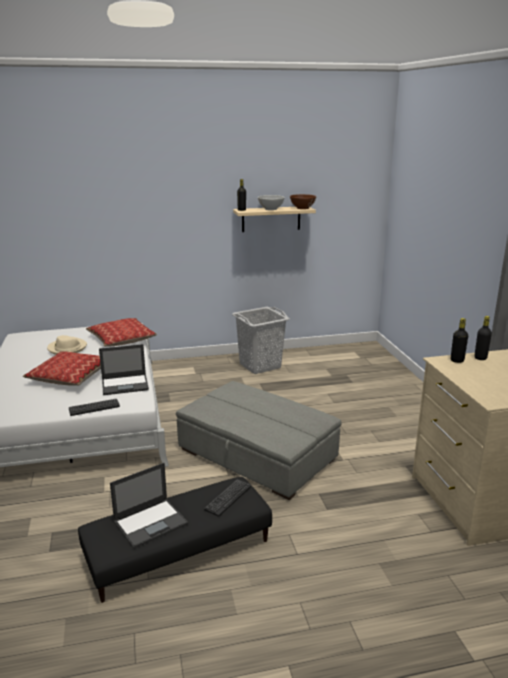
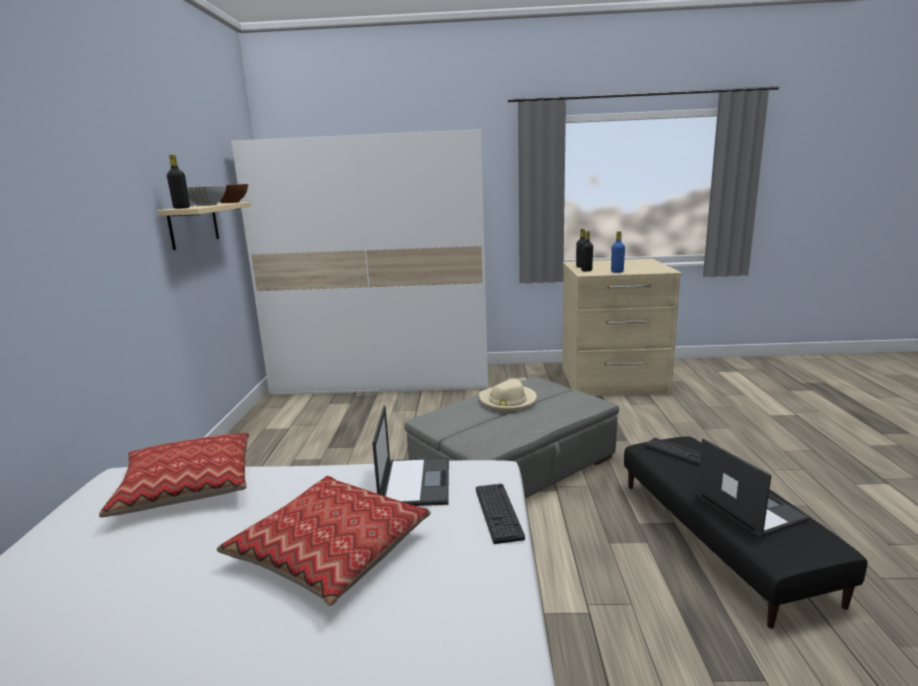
camera: 75 degrees left, 5 degrees down
beige hat [47,335,87,355] -> beige hat moved to [479,379,537,411]
grey laundry basket [232,307,290,374] -> none
none -> white wardrobe [231,129,488,395]
none -> blue bottle [611,231,625,273]

